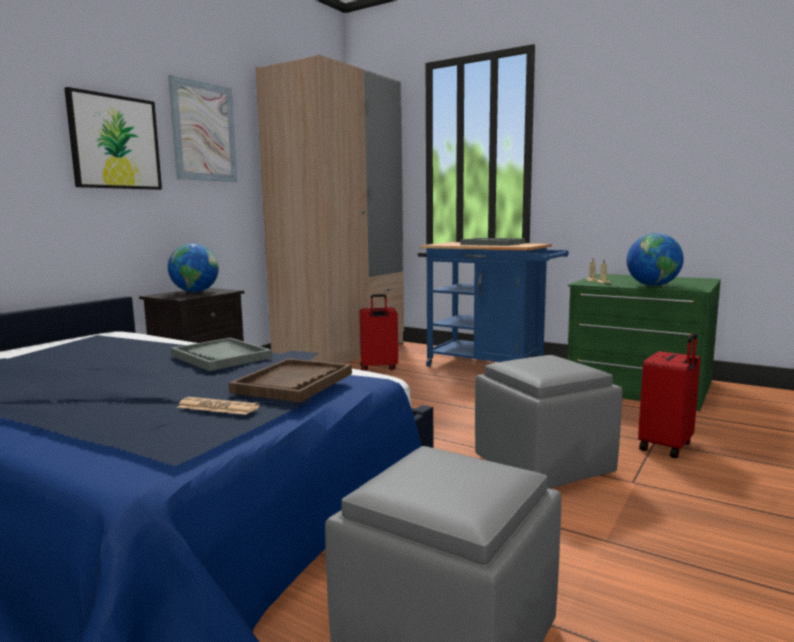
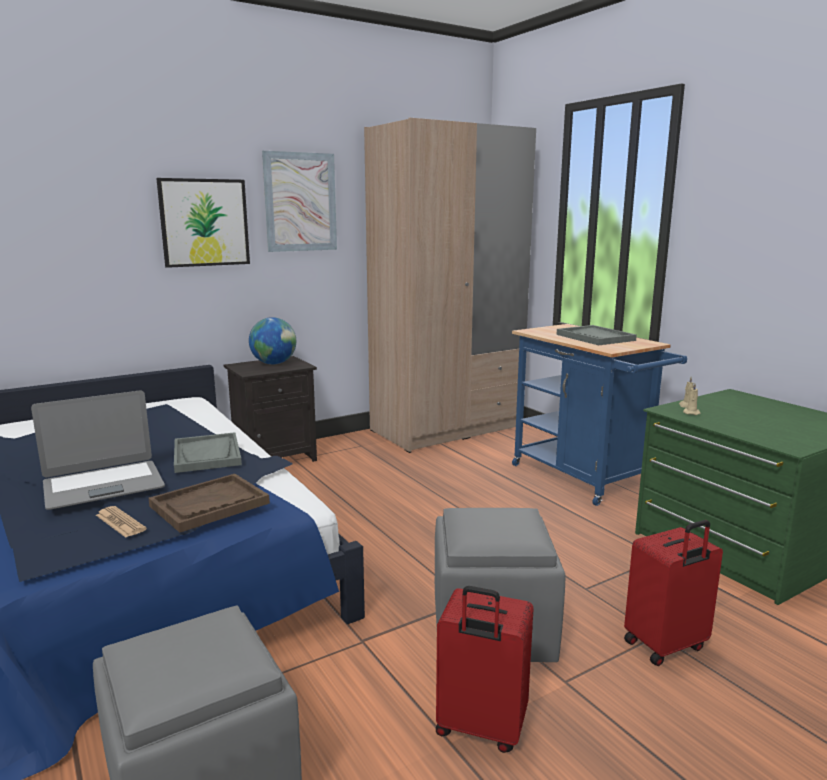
camera: 25 degrees right, 5 degrees up
red suitcase [360,294,398,371] -> red suitcase moved to [436,586,534,753]
globe [627,233,684,286] -> none
none -> laptop [31,391,165,510]

